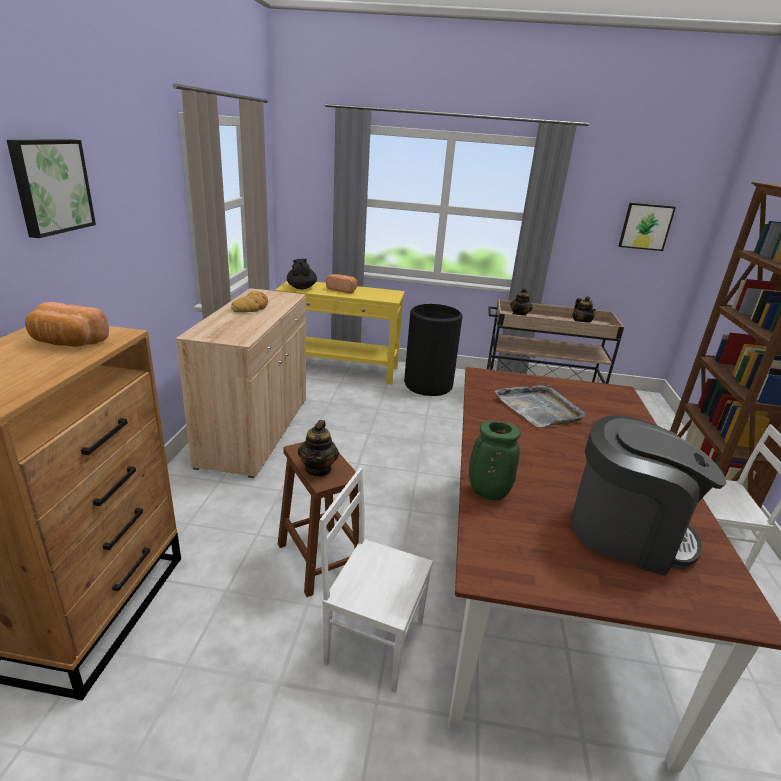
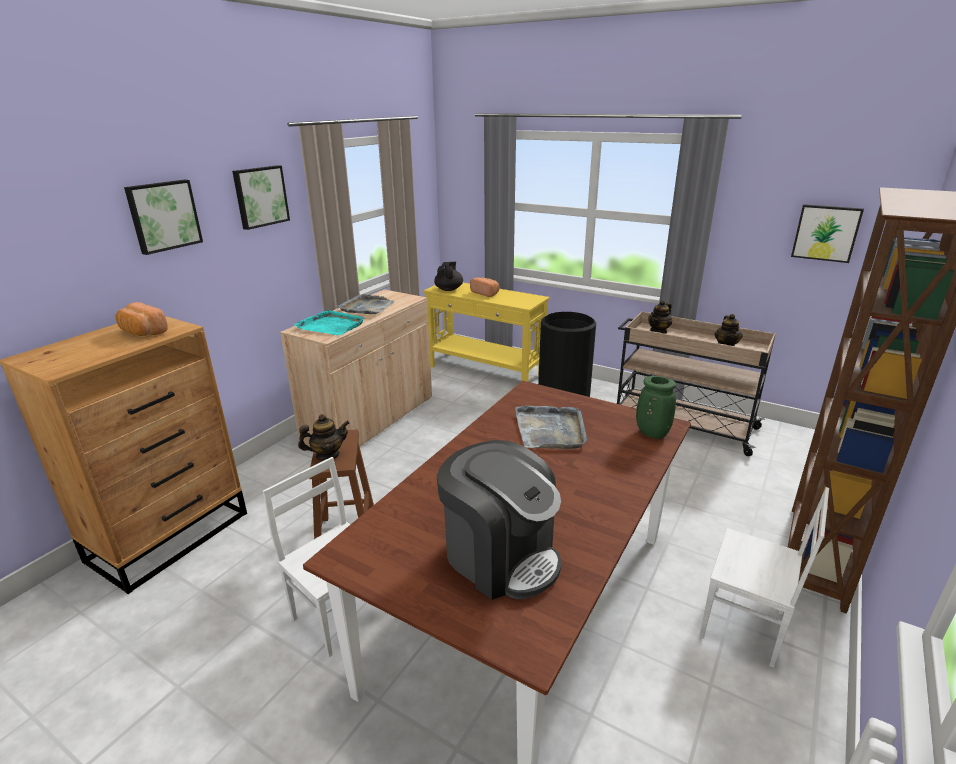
camera: 25 degrees right, 0 degrees up
bread [231,291,268,312] -> grey tray [338,294,394,314]
teapot [298,420,339,477] -> teapot turned 135 degrees counterclockwise [298,414,350,461]
green vase [469,421,521,500] -> green vase moved to [636,376,676,439]
none -> picture [232,165,290,230]
none -> turquoise tray [294,310,365,335]

